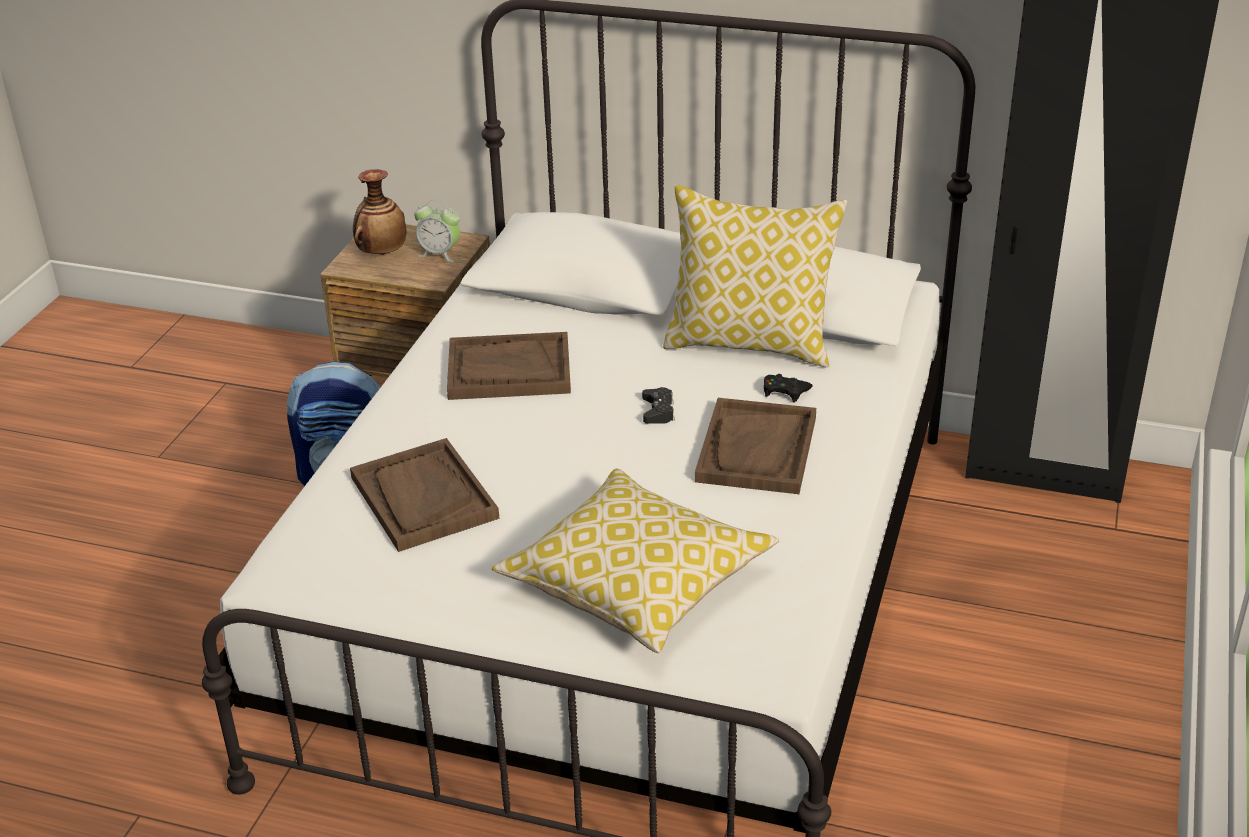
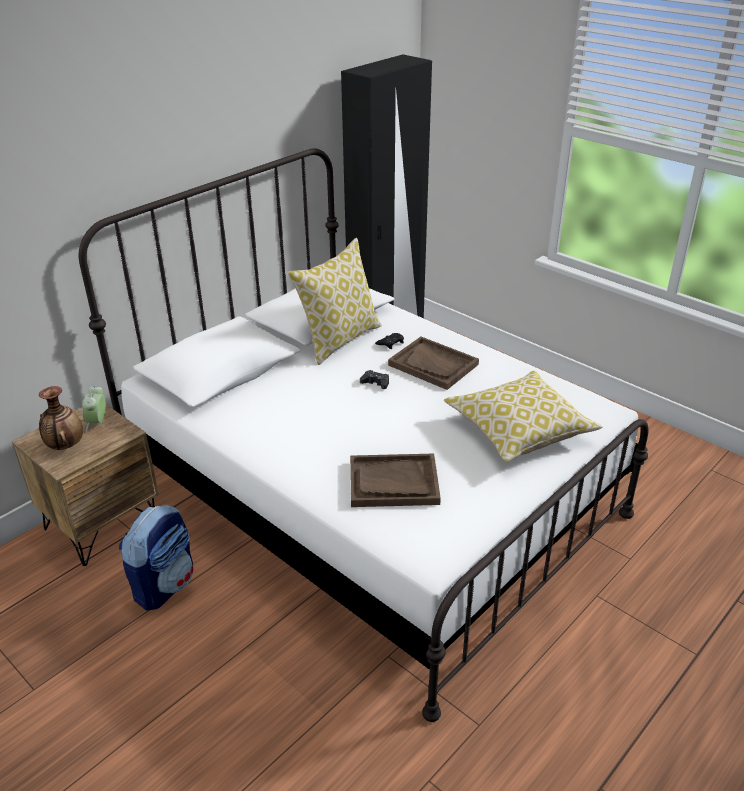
camera: 65 degrees left, 0 degrees up
alarm clock [414,200,460,262] -> alarm clock turned 135 degrees clockwise [82,385,106,432]
brown tray [447,332,571,400] -> none

